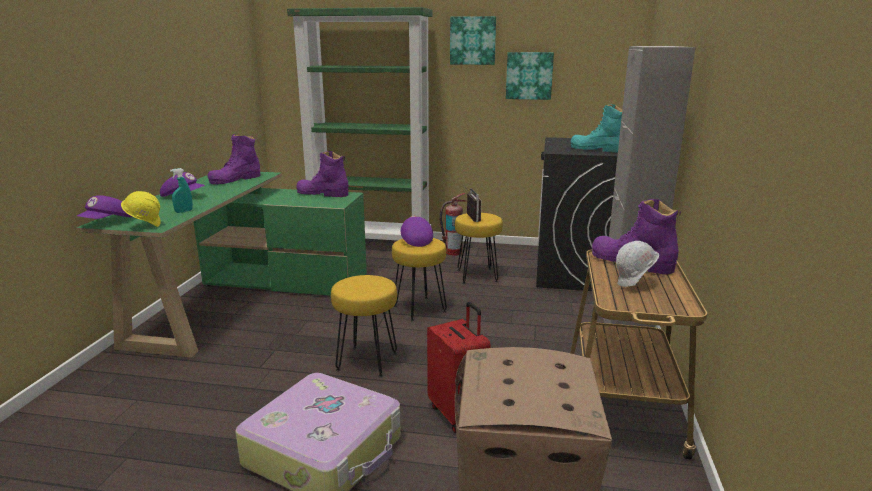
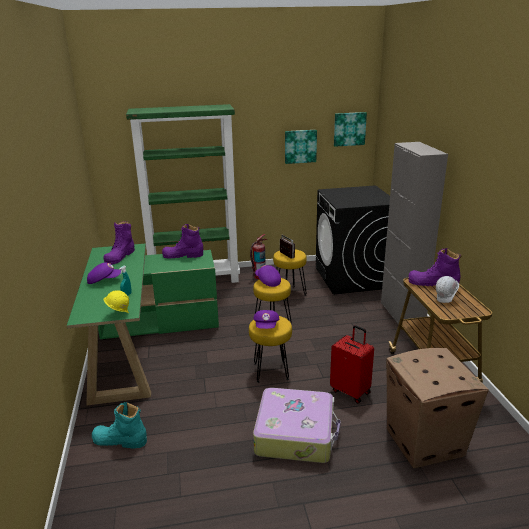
camera: 20 degrees left, 5 degrees up
purple cap [77,195,132,219] -> purple cap moved to [253,310,279,329]
picture [450,16,496,65] -> picture moved to [334,112,367,147]
turquoise boot [570,104,622,153] -> turquoise boot moved to [92,402,147,449]

